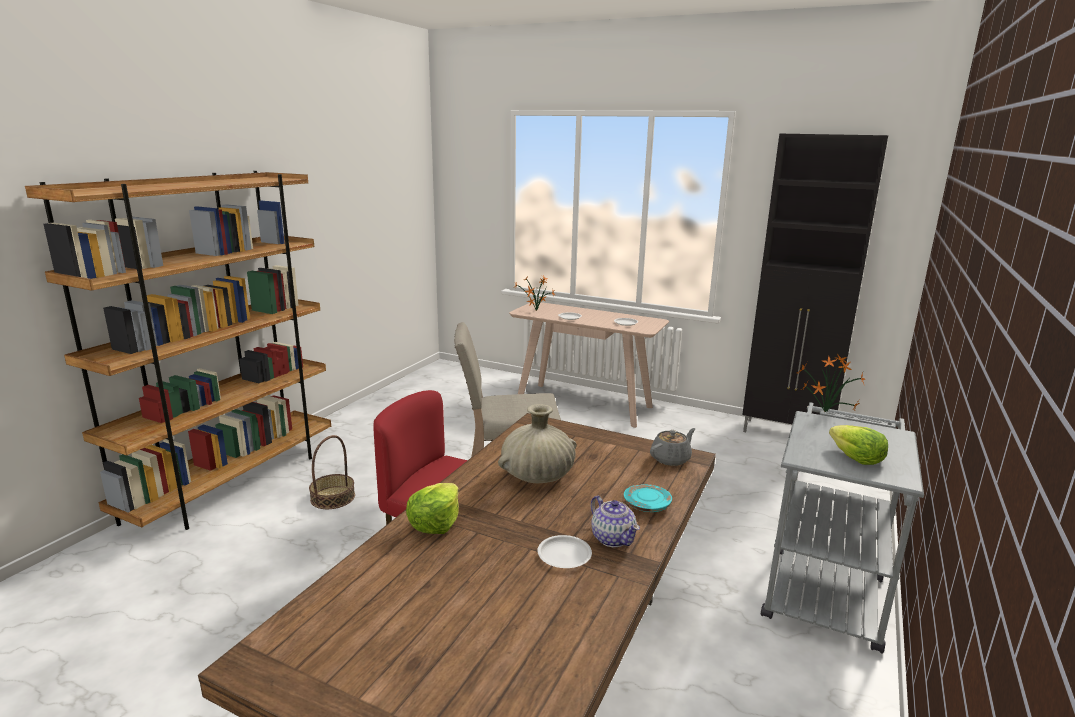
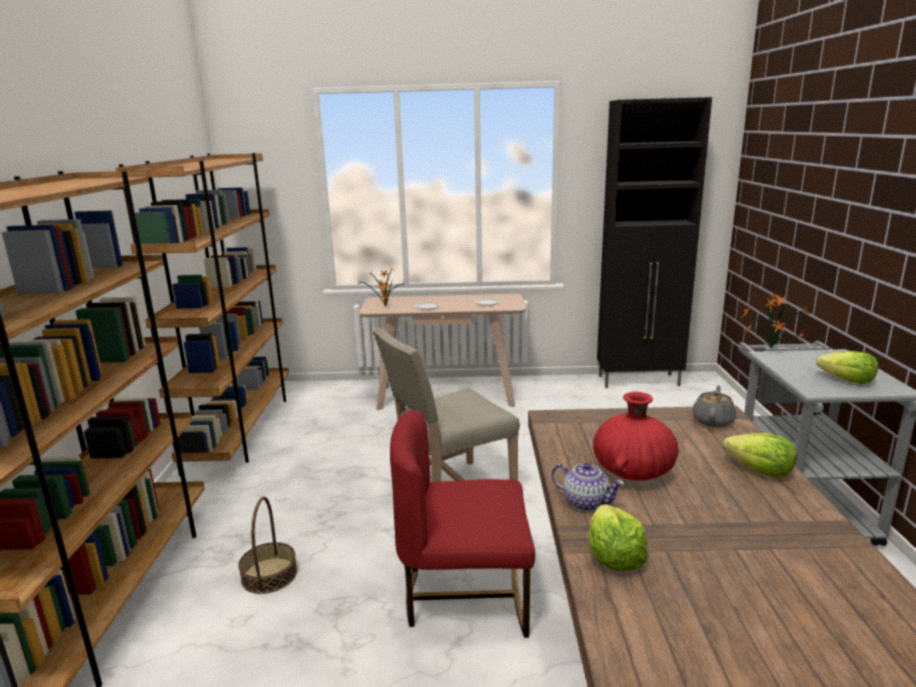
camera: 25 degrees left, 0 degrees up
beige vase [498,404,577,483] -> red vase [593,392,678,481]
white plate [537,535,592,568] -> none
teapot [591,496,640,547] -> teapot moved to [551,463,625,511]
turquoise plate [624,484,672,512] -> lettuce [723,433,797,478]
none -> brown bookcase [116,153,289,476]

